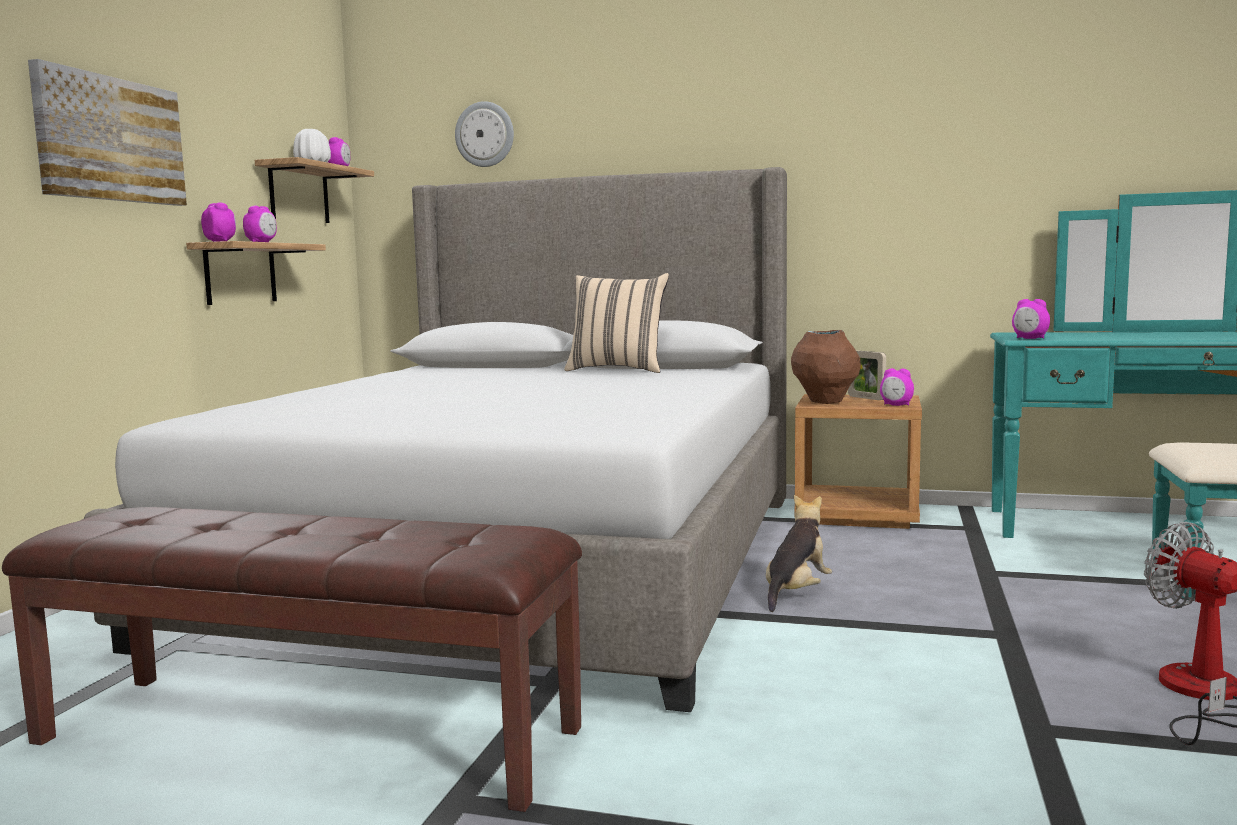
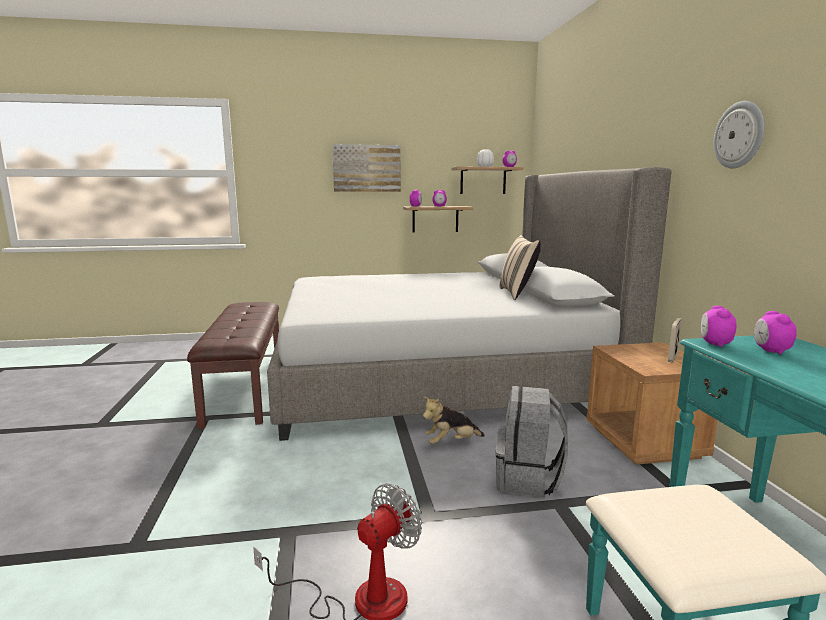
camera: 65 degrees right, 5 degrees up
wall clock [455,101,514,167] -> wall clock moved to [713,101,764,168]
plush toy [766,495,832,612] -> plush toy turned 150 degrees clockwise [423,397,485,444]
brown vase [791,330,861,404] -> none
alarm clock [880,368,914,406] -> alarm clock moved to [754,311,797,355]
none -> grey backpack [495,386,568,497]

